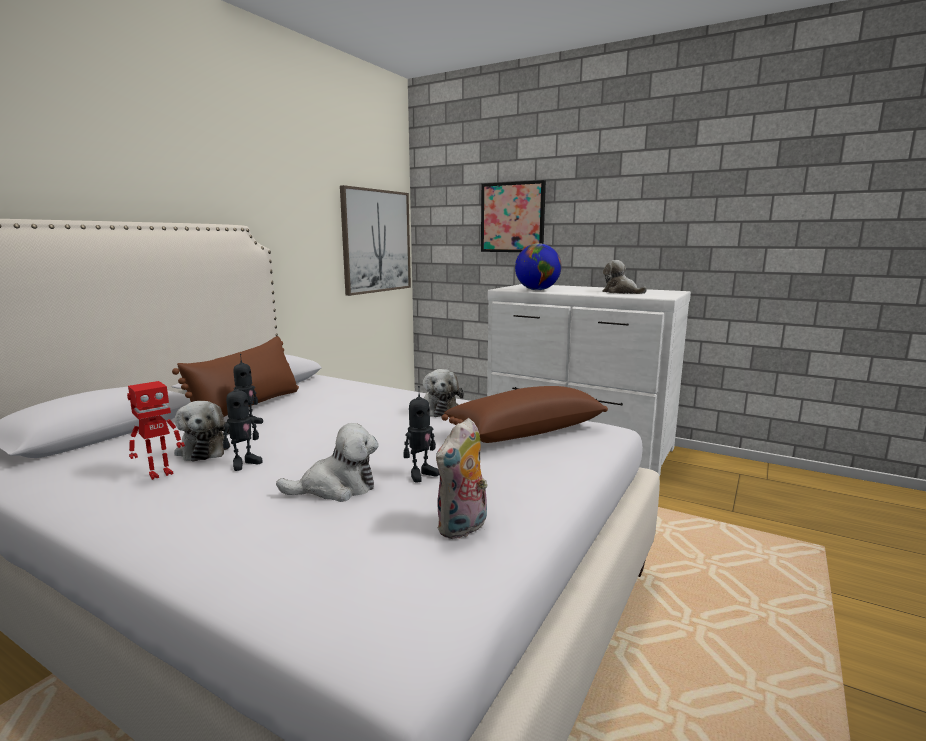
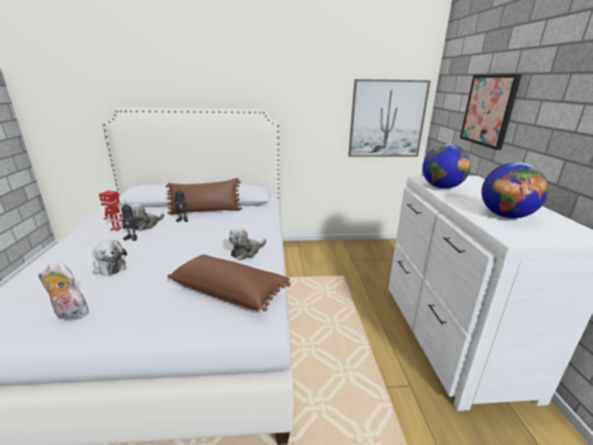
camera: 55 degrees right, 10 degrees up
toy robot [403,386,439,483] -> none
plush toy [602,260,647,294] -> globe [481,162,549,218]

